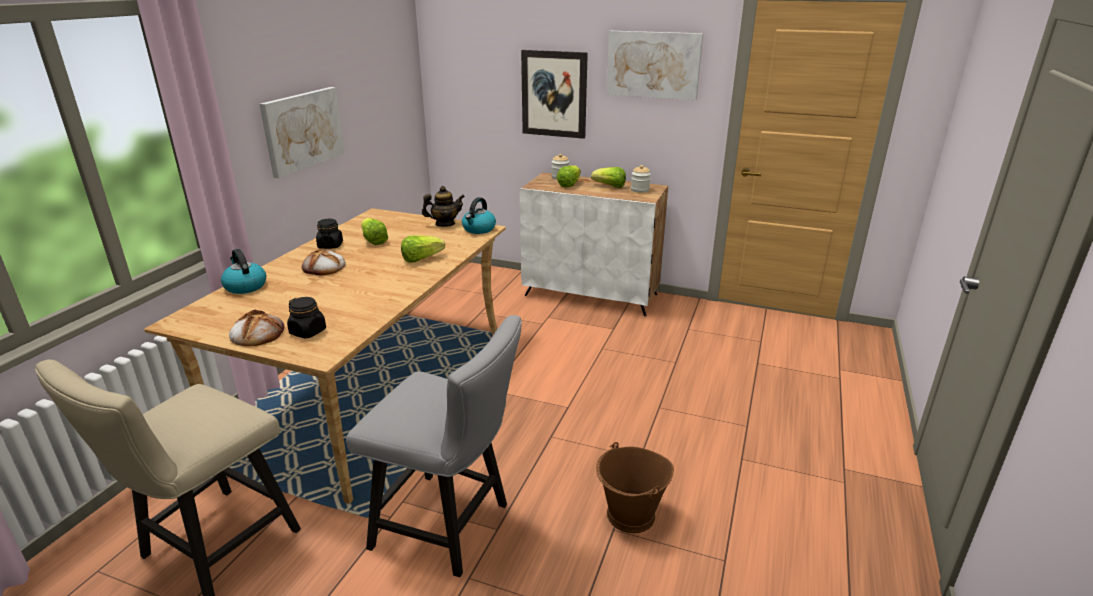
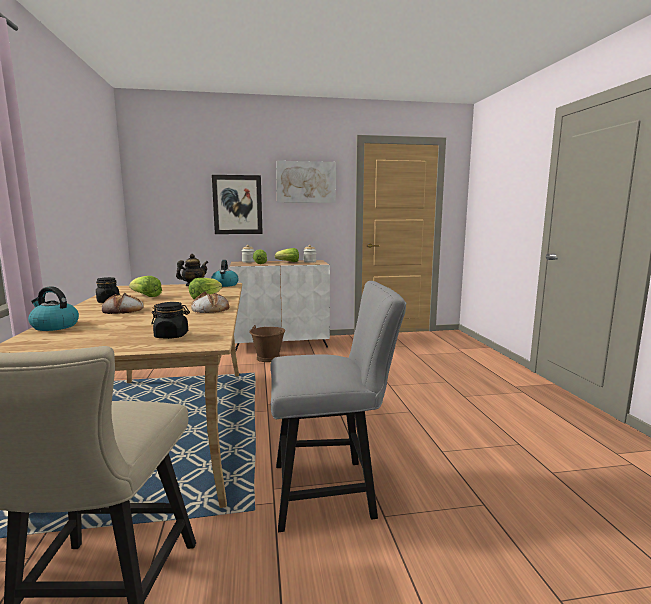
camera: 30 degrees left, 15 degrees down
bread [229,309,284,346] -> bread moved to [191,291,229,313]
picture [259,87,345,178] -> none
brown bucket [596,442,674,533] -> brown bucket moved to [249,325,285,362]

